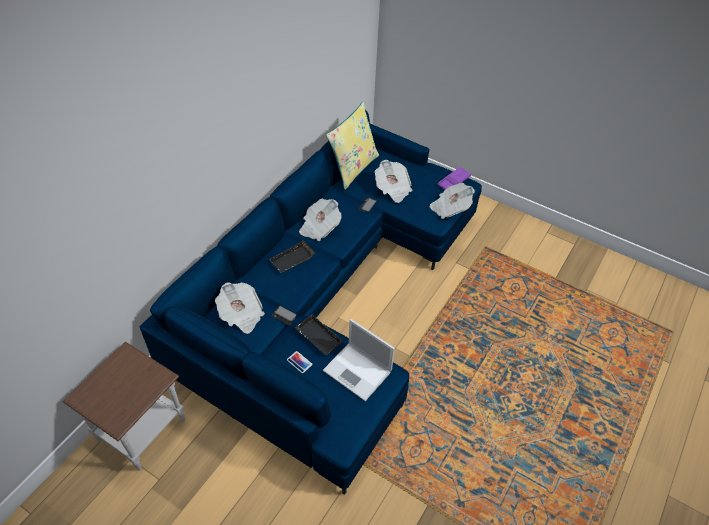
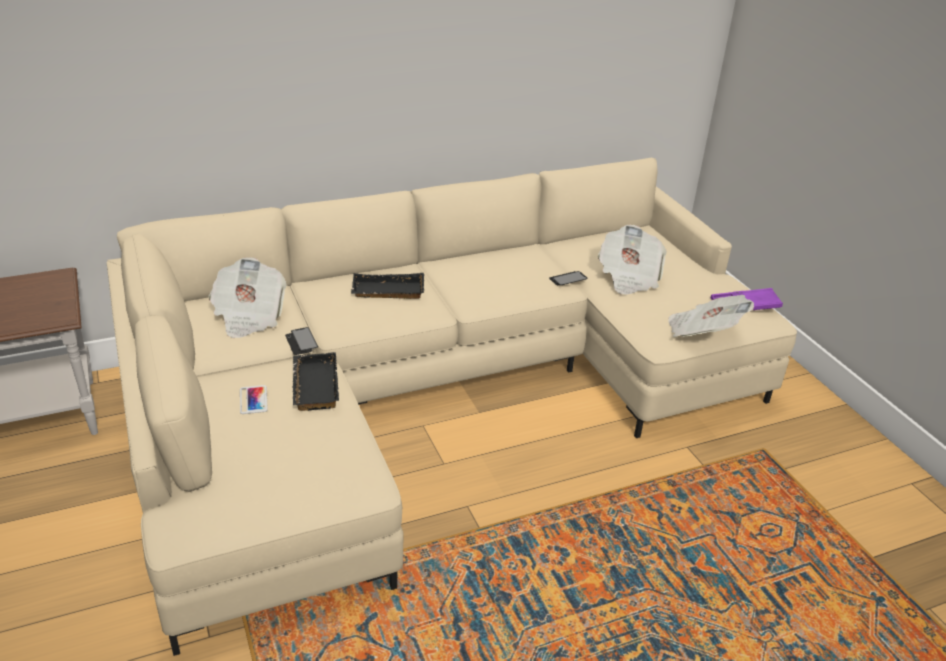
camera: 35 degrees right, 15 degrees down
blue sofa [139,110,482,495] -> beige sofa [106,158,797,656]
newspaper [299,199,342,241] -> none
laptop [323,319,395,401] -> none
yellow pillow [326,102,379,189] -> none

